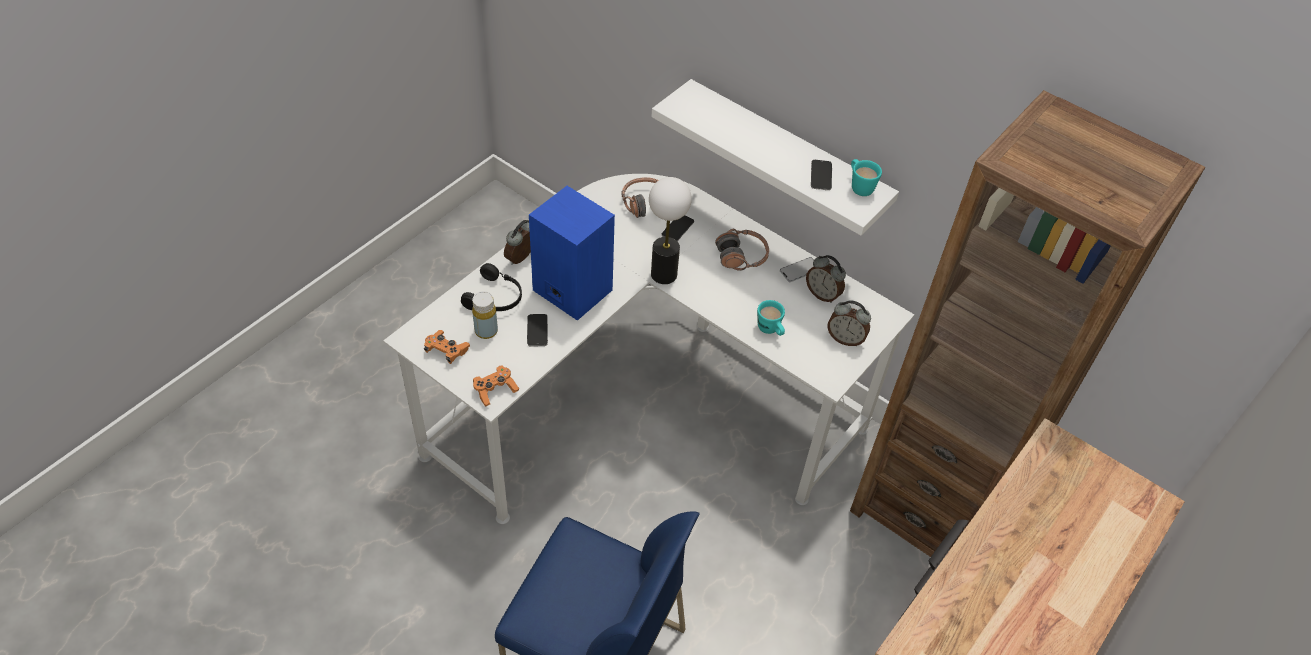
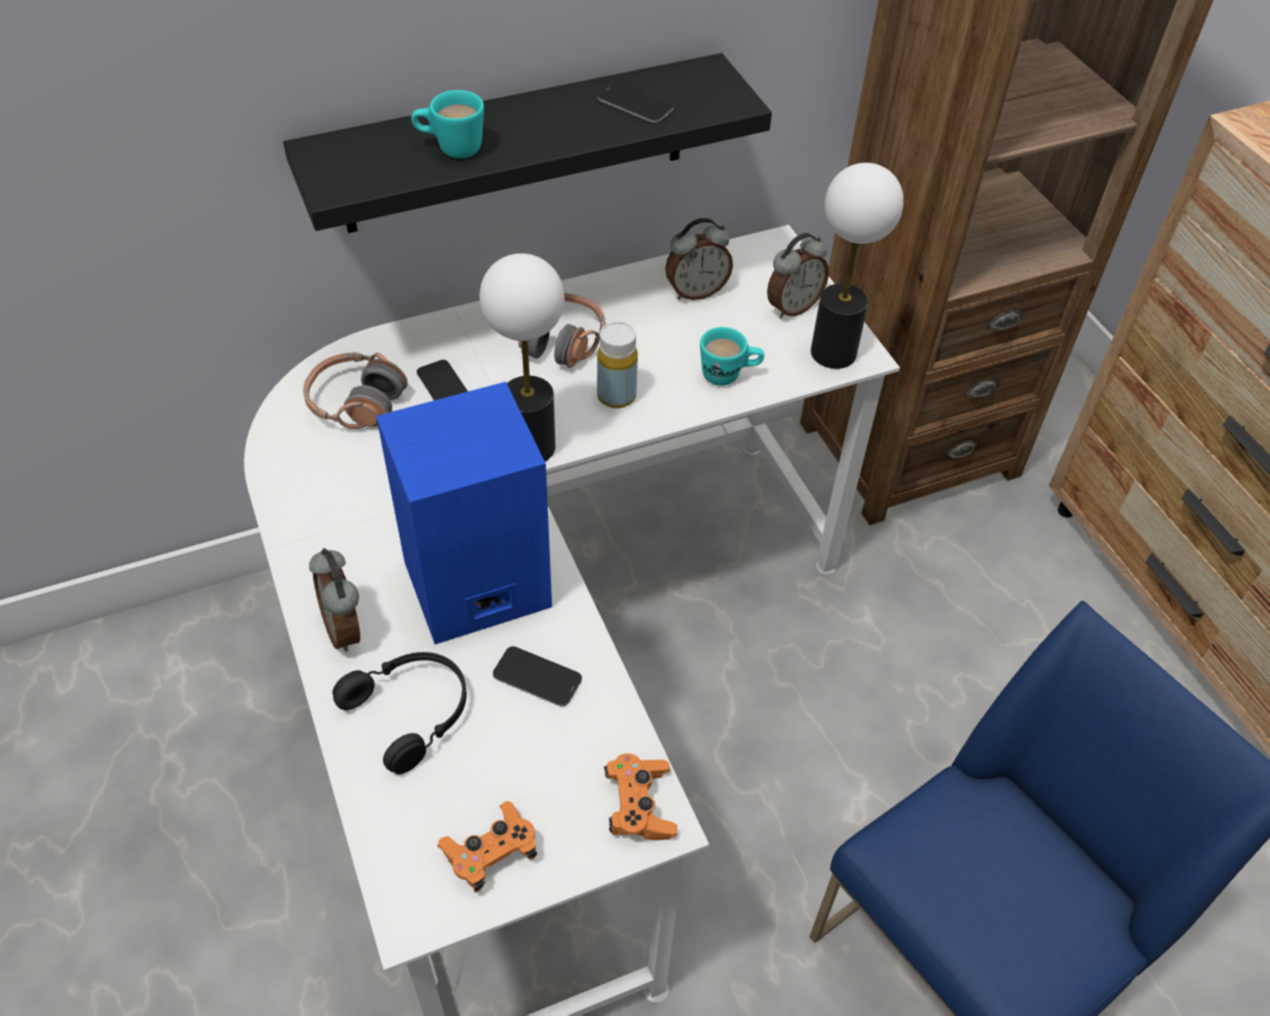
camera: 60 degrees left, 0 degrees up
yellow bottle [472,291,498,339] -> yellow bottle moved to [597,322,638,408]
white shelf [651,79,899,236] -> black shelf [283,53,772,233]
phone [780,257,814,282] -> none
turquoise mug [851,159,882,196] -> turquoise mug moved to [411,90,484,158]
none -> table lamp [811,163,904,369]

